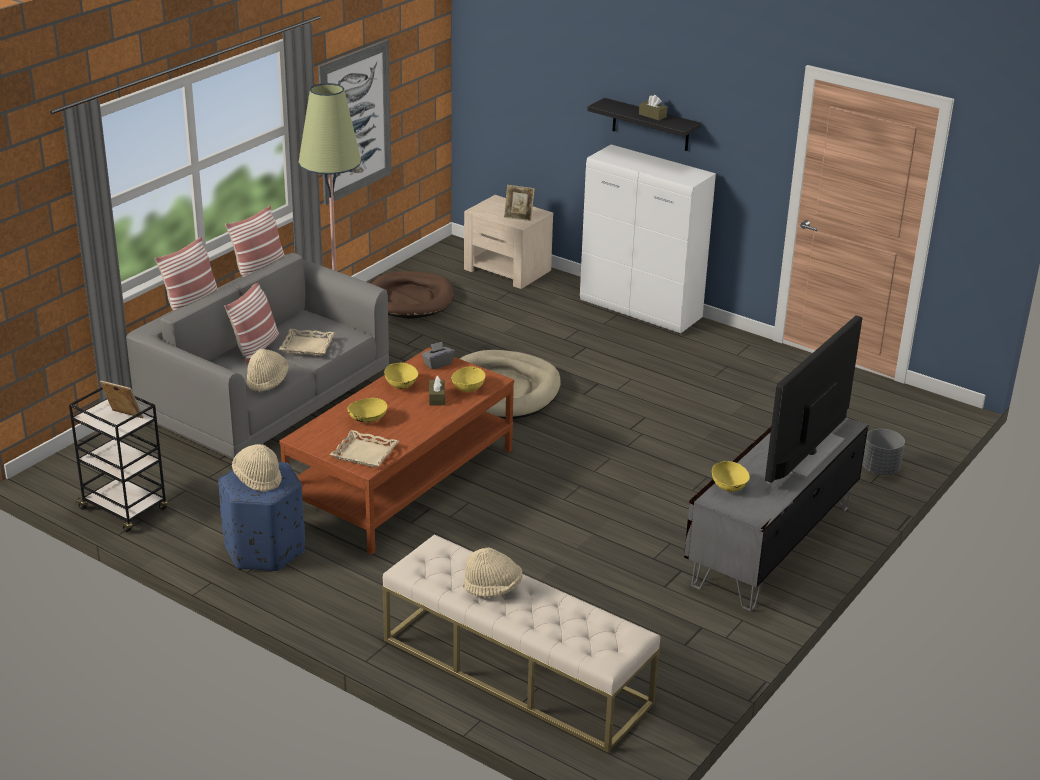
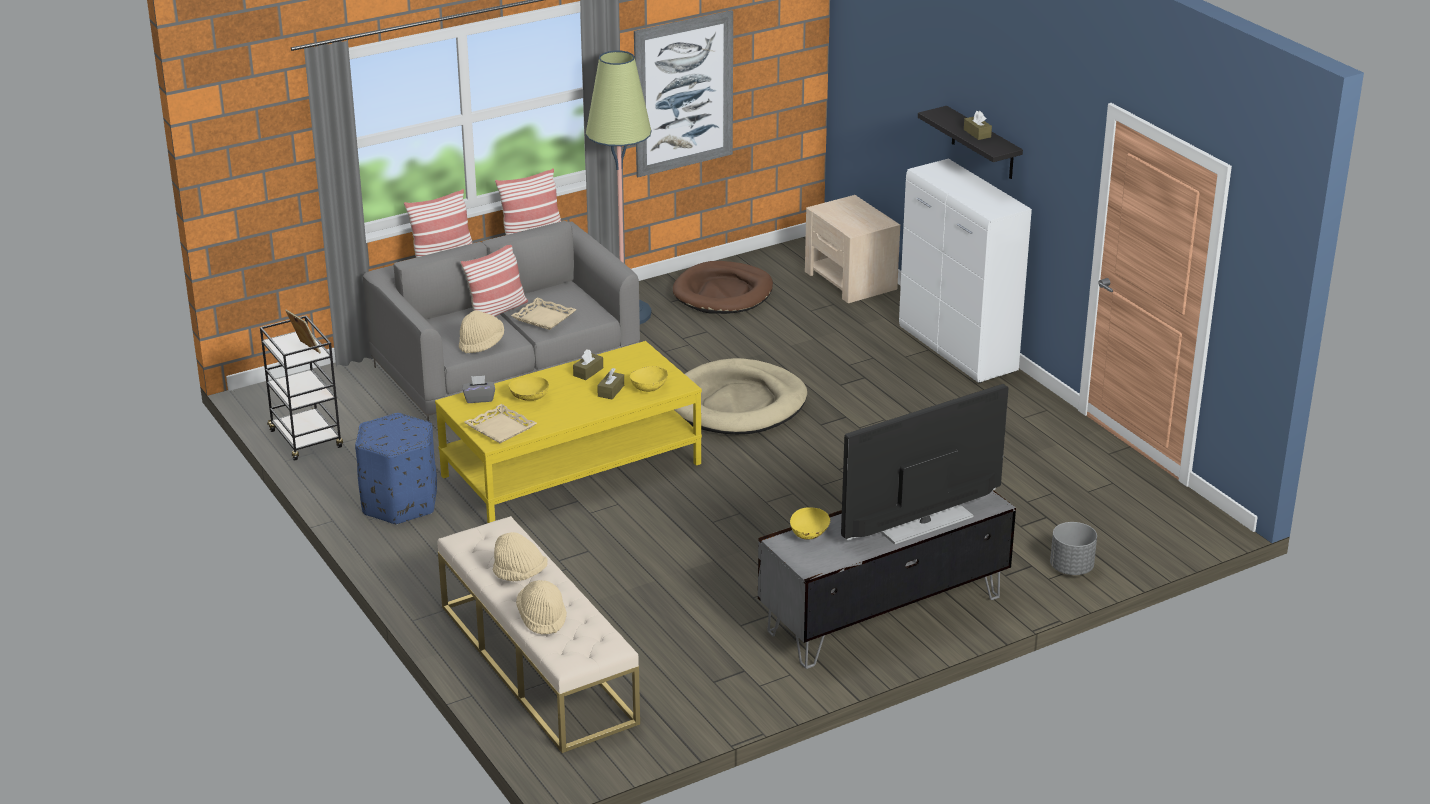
camera: 25 degrees right, 0 degrees up
beige hat [232,444,282,491] -> beige hat moved to [516,580,567,634]
brown coffee table [279,347,514,555] -> yellow coffee table [435,341,702,523]
yellow bowl [384,363,418,389] -> brown tissue box [573,350,603,380]
grey tissue box [421,342,455,370] -> grey tissue box moved to [463,375,495,403]
picture frame [504,185,535,221] -> none

